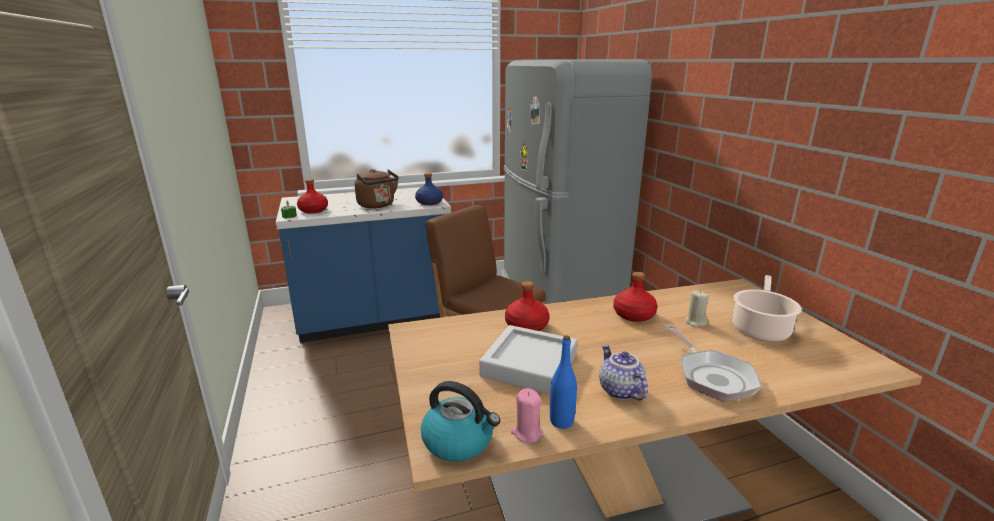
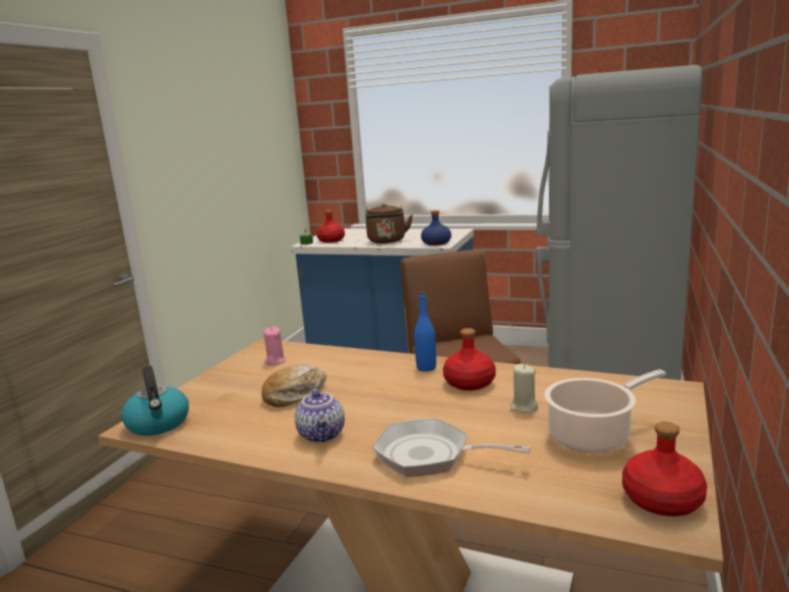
camera: 40 degrees right, 5 degrees down
grey tray [479,325,577,394] -> bread [262,364,327,407]
red bottle [505,281,549,331] -> red bottle moved to [622,421,707,516]
pink candle [511,388,543,443] -> pink candle moved to [263,326,286,365]
blue bottle [550,336,577,429] -> blue bottle moved to [414,292,436,372]
teapot [599,344,648,401] -> teapot turned 150 degrees clockwise [295,386,345,443]
frying pan [664,324,762,401] -> frying pan turned 90 degrees clockwise [372,418,531,477]

